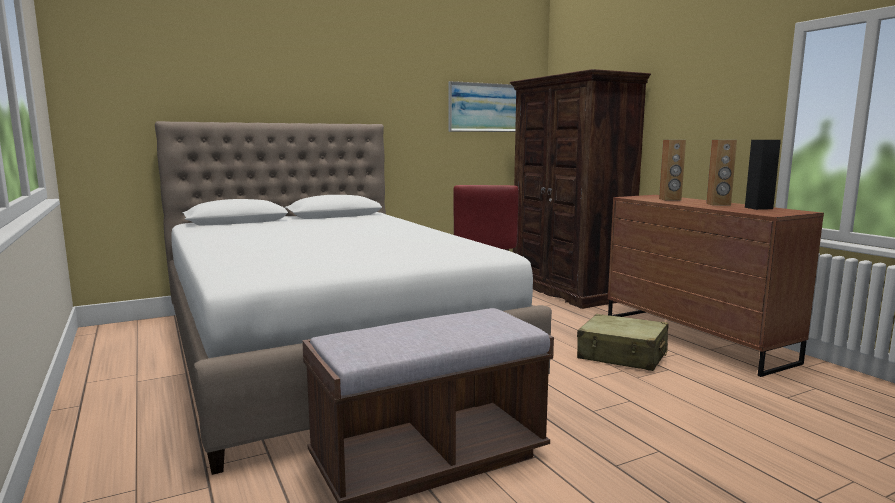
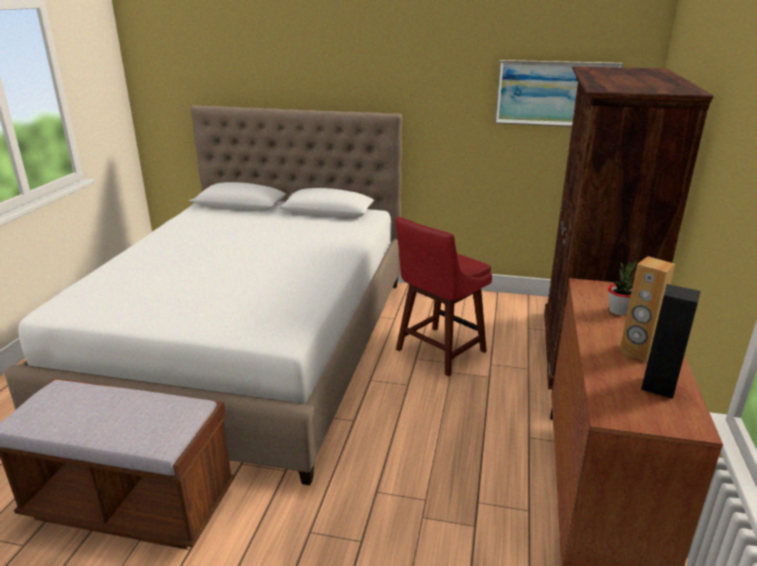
camera: 40 degrees right, 15 degrees up
beige suitcase [577,314,668,371] -> none
brown speaker [659,140,686,201] -> potted plant [608,260,636,315]

